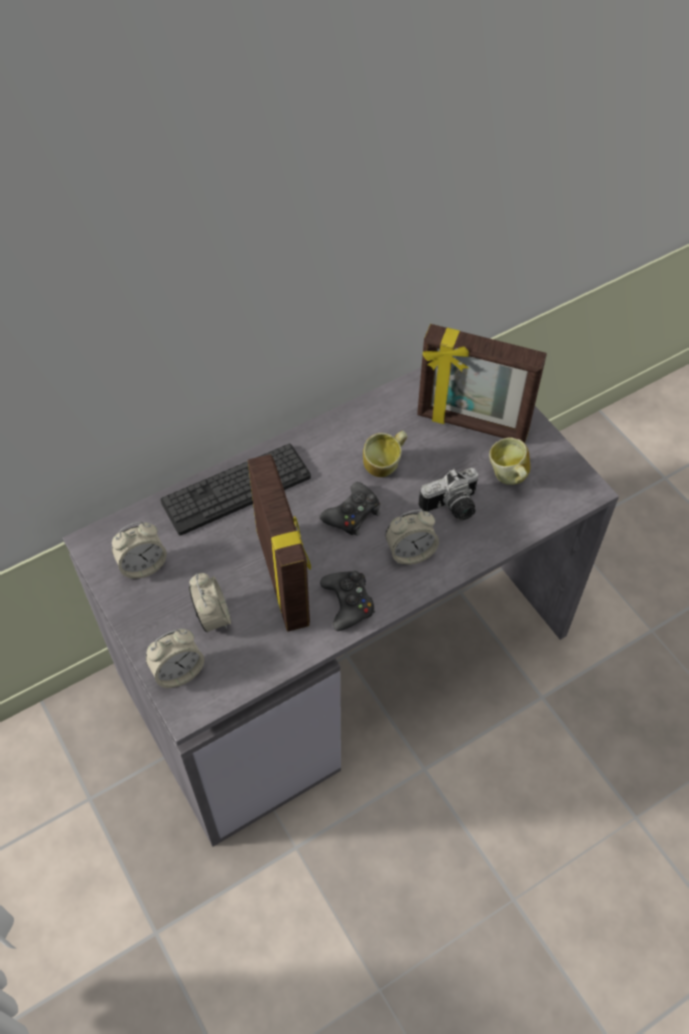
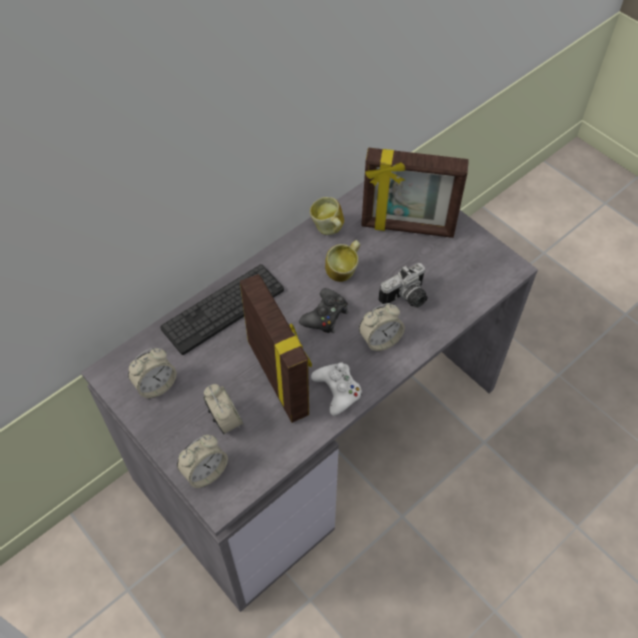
camera: 10 degrees left, 0 degrees up
black game controller [320,571,375,631] -> white game controller [311,362,362,416]
mug [489,437,530,485] -> mug moved to [310,197,344,235]

